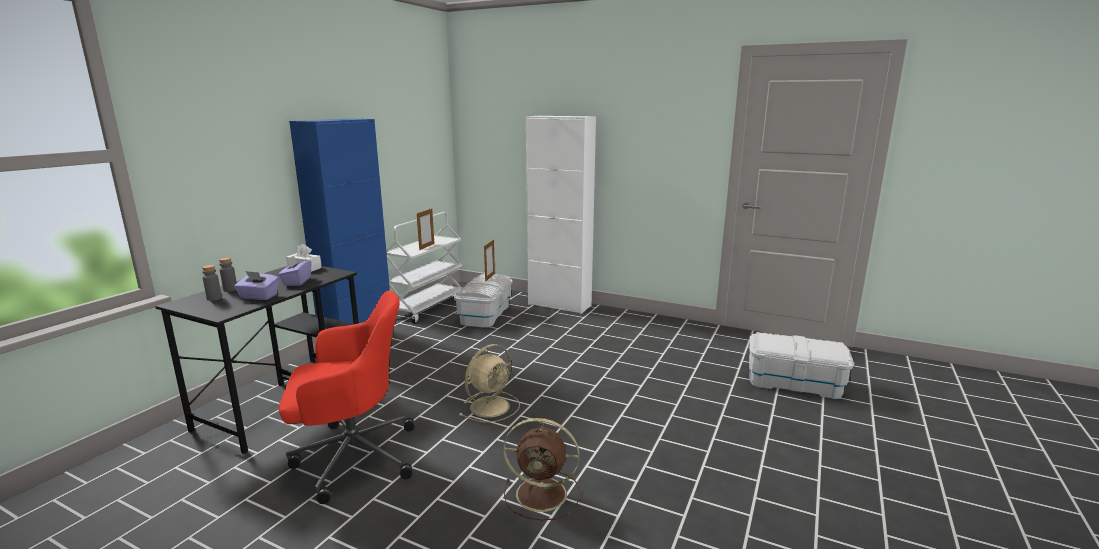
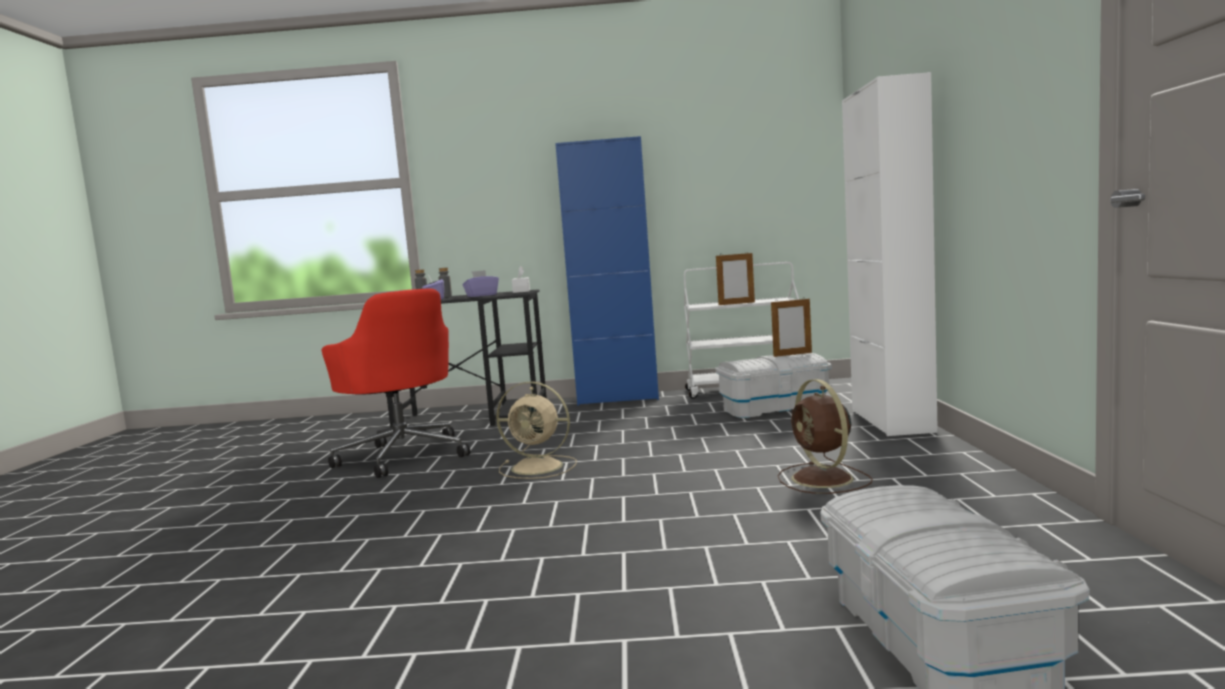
camera: 65 degrees right, 10 degrees down
brown fan [503,418,580,520] -> brown fan moved to [777,379,872,494]

